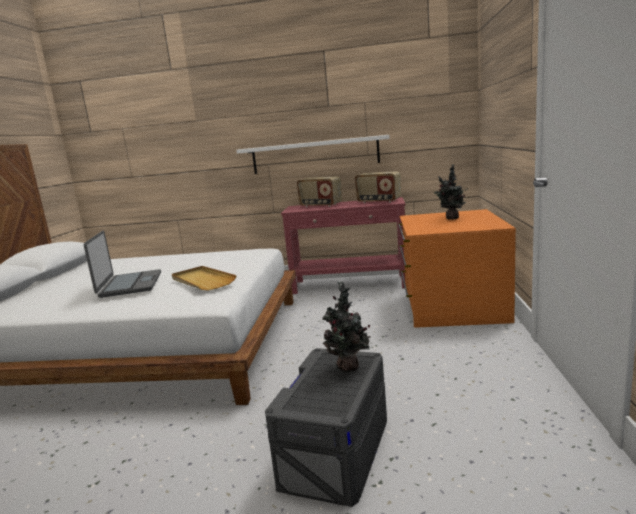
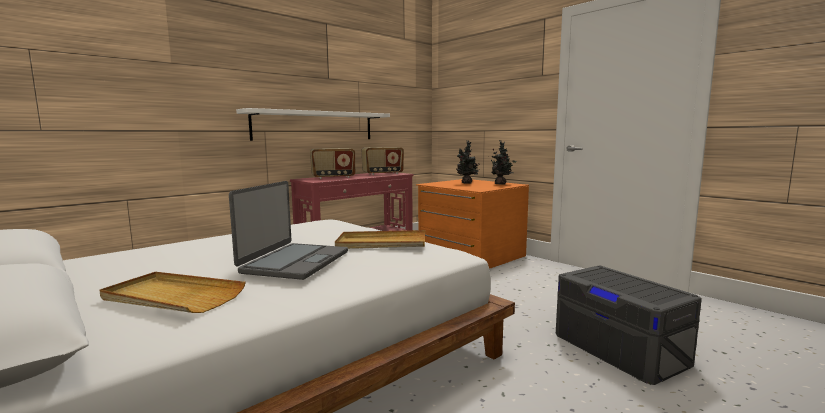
camera: 50 degrees left, 5 degrees down
laptop [84,231,161,298] -> laptop turned 75 degrees clockwise [229,181,348,280]
potted plant [322,281,371,372] -> potted plant moved to [491,140,516,185]
none -> beige tray [99,272,246,313]

